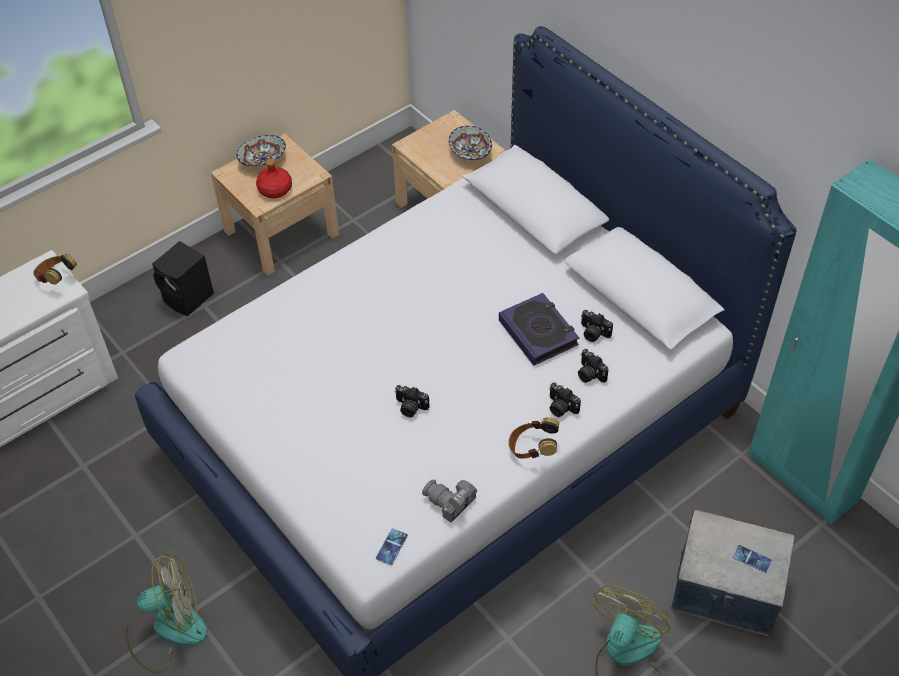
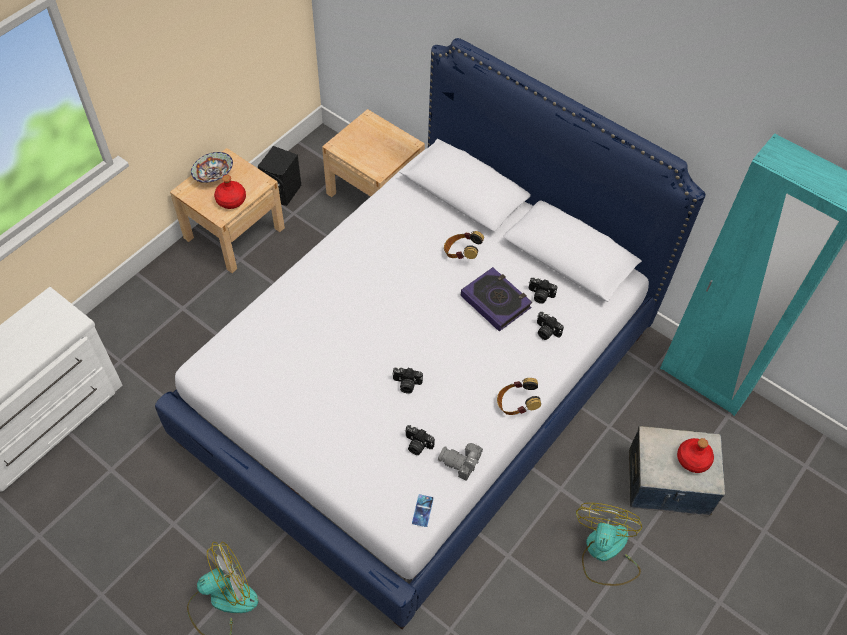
camera: 15 degrees left, 5 degrees up
headphones [33,254,77,285] -> headphones moved to [444,231,484,259]
black speaker [152,241,214,316] -> black speaker moved to [258,146,301,206]
bowl [449,126,492,160] -> none
camera [549,383,581,417] -> camera moved to [405,425,435,455]
phone [733,545,772,573] -> red bottle [677,438,714,473]

